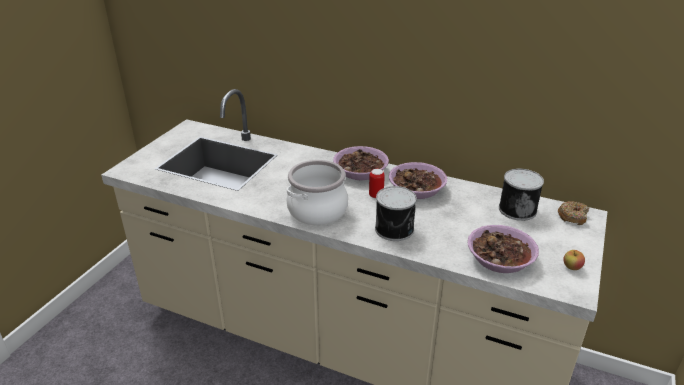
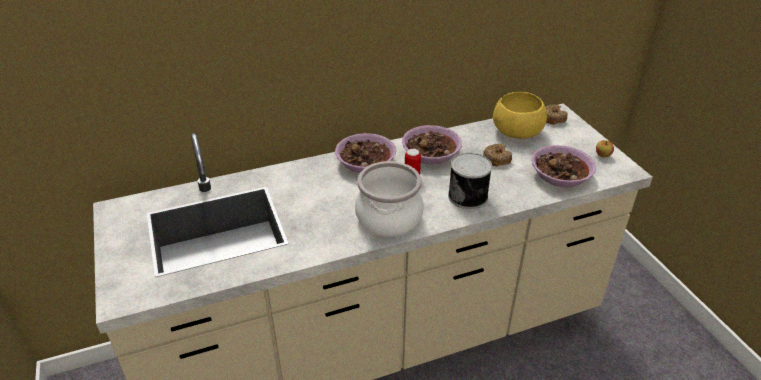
camera: 45 degrees left, 5 degrees up
can [499,169,544,221] -> yellow bowl [493,92,547,139]
none -> donut [483,143,512,166]

